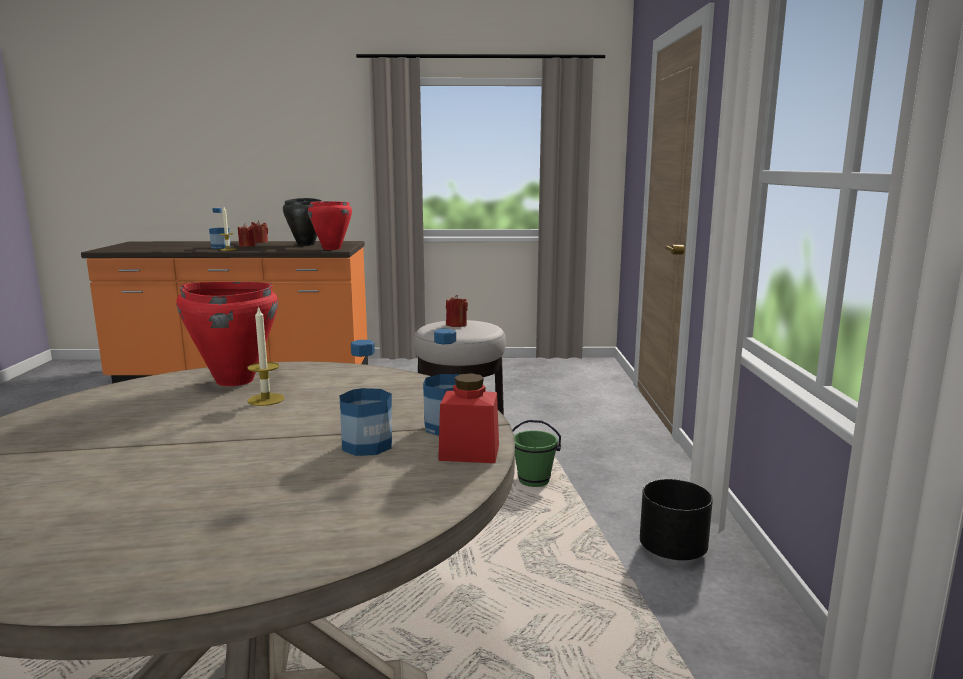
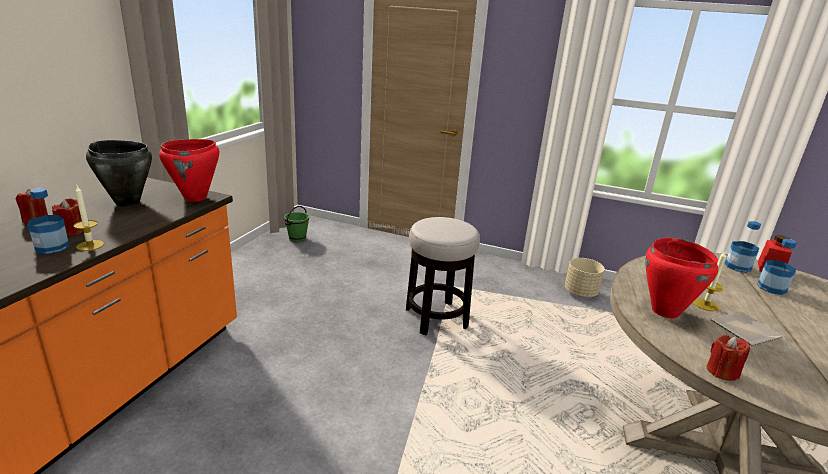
camera: 70 degrees left, 10 degrees up
red candle [446,295,468,327] -> red candle moved to [706,335,750,381]
green bucket [512,420,561,487] -> green bucket moved to [284,206,309,242]
black planter [640,479,713,560] -> beige planter [565,258,605,297]
none -> plate [711,312,783,345]

